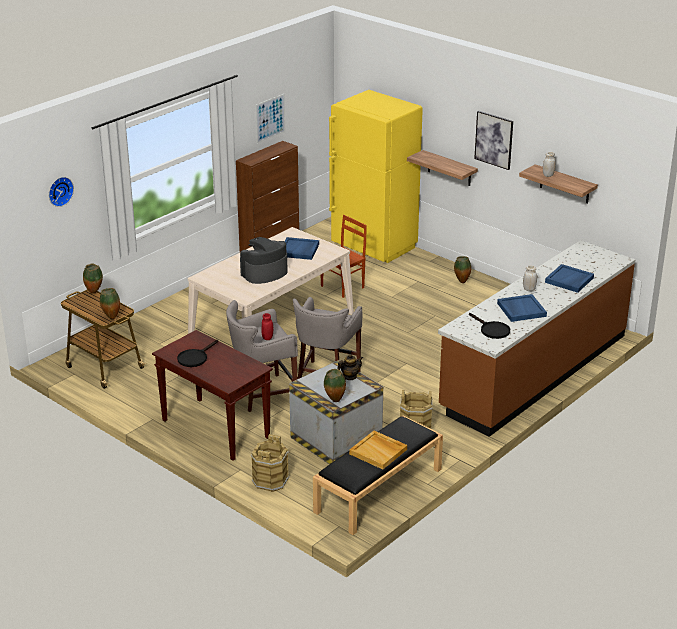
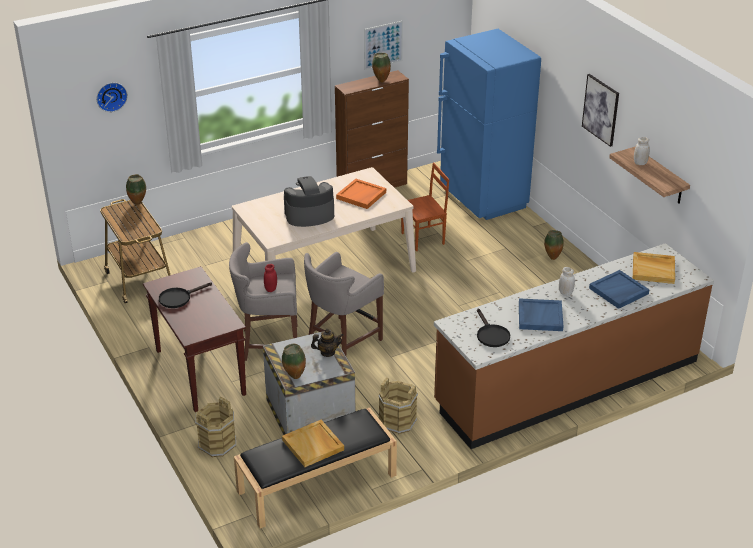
camera: 20 degrees right, 5 degrees up
vase [100,288,120,319] -> vase moved to [372,53,391,82]
blue tray [285,237,319,260] -> orange tray [336,179,386,209]
yellow fridge [329,90,423,263] -> blue fridge [437,29,541,220]
shelf [407,150,478,186] -> none
none -> beige tray [633,252,675,284]

